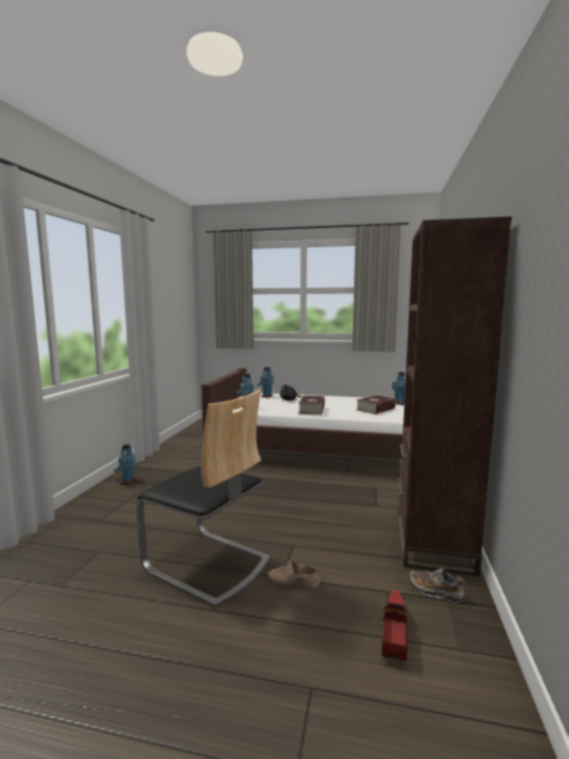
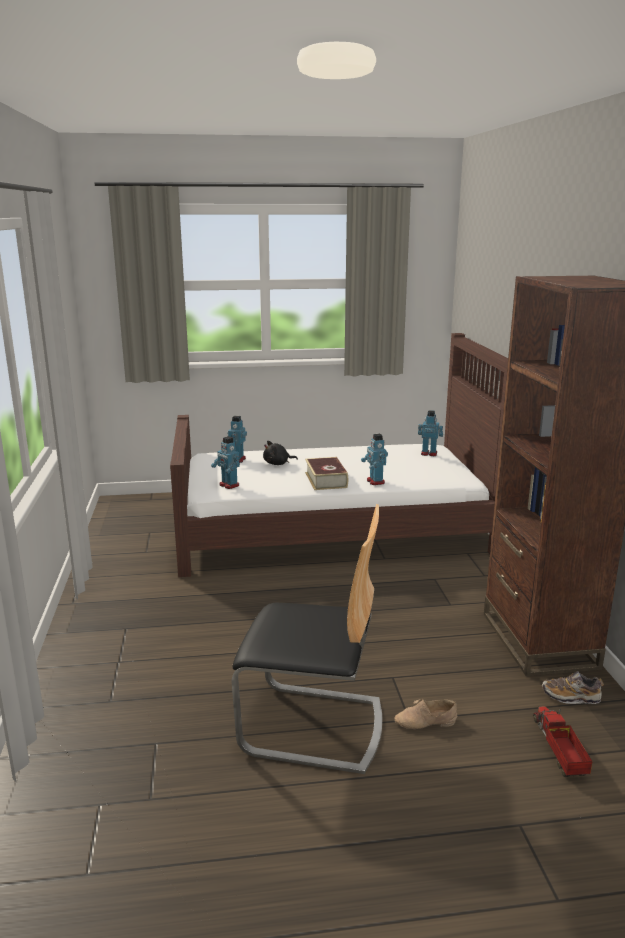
camera: 20 degrees left, 10 degrees up
toy robot [114,444,136,484] -> toy robot moved to [361,434,388,485]
book [356,395,396,414] -> none

